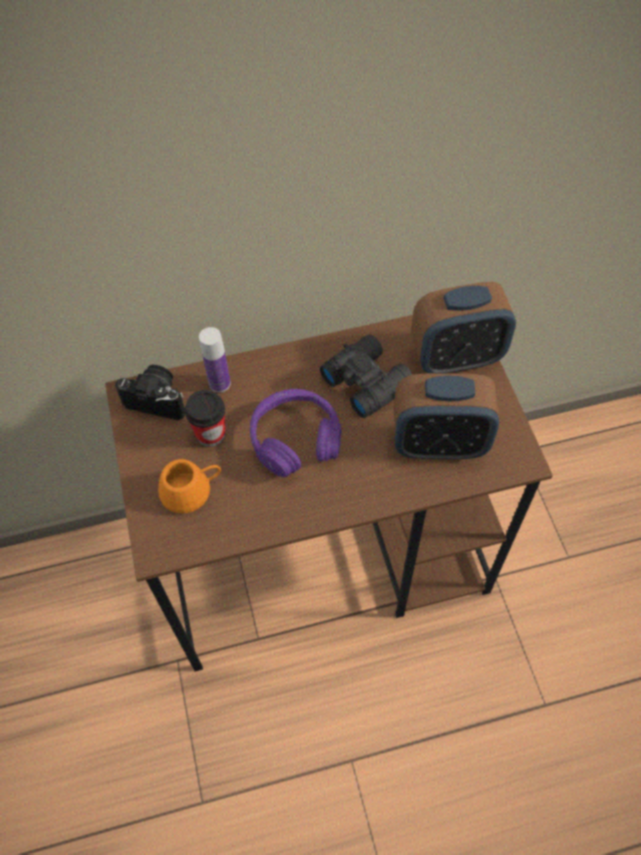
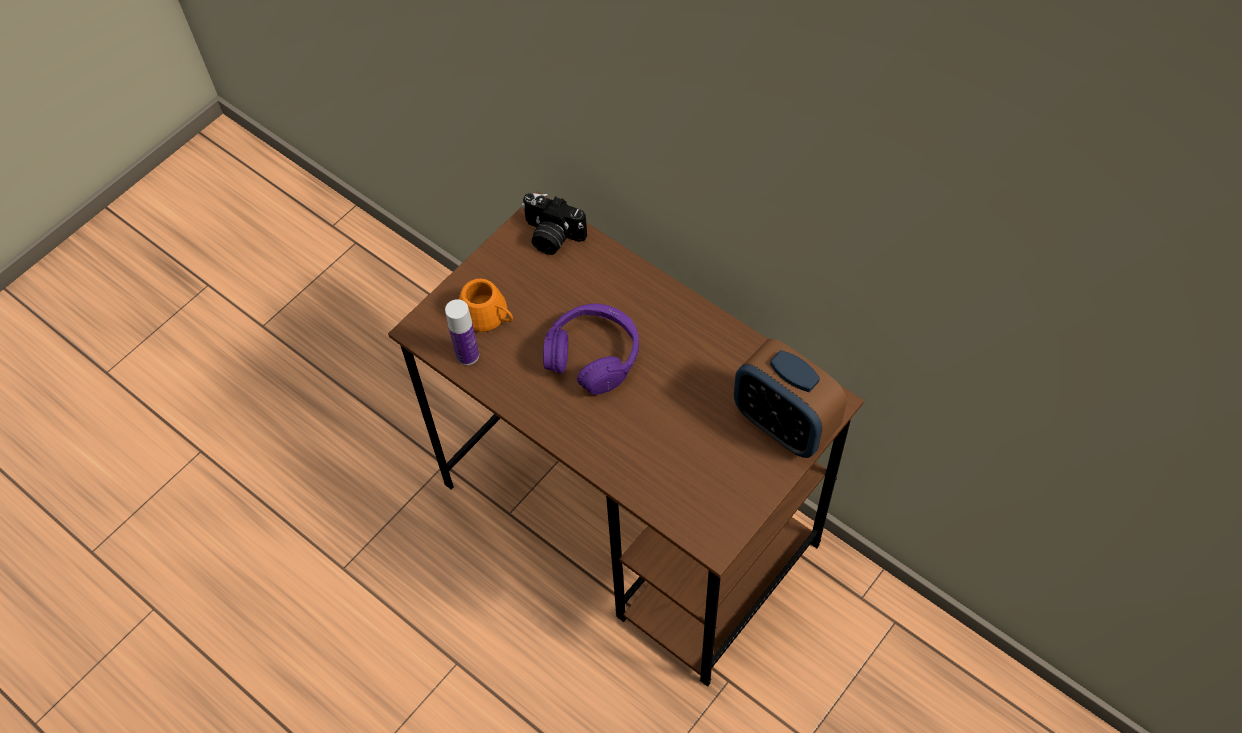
camera: 55 degrees right, 0 degrees up
camera [115,365,185,420] -> camera turned 135 degrees clockwise [521,193,587,255]
cup [185,390,226,447] -> none
bottle [199,327,231,392] -> bottle moved to [445,299,479,365]
black binoculars [320,334,413,418] -> none
alarm clock [394,373,499,459] -> none

